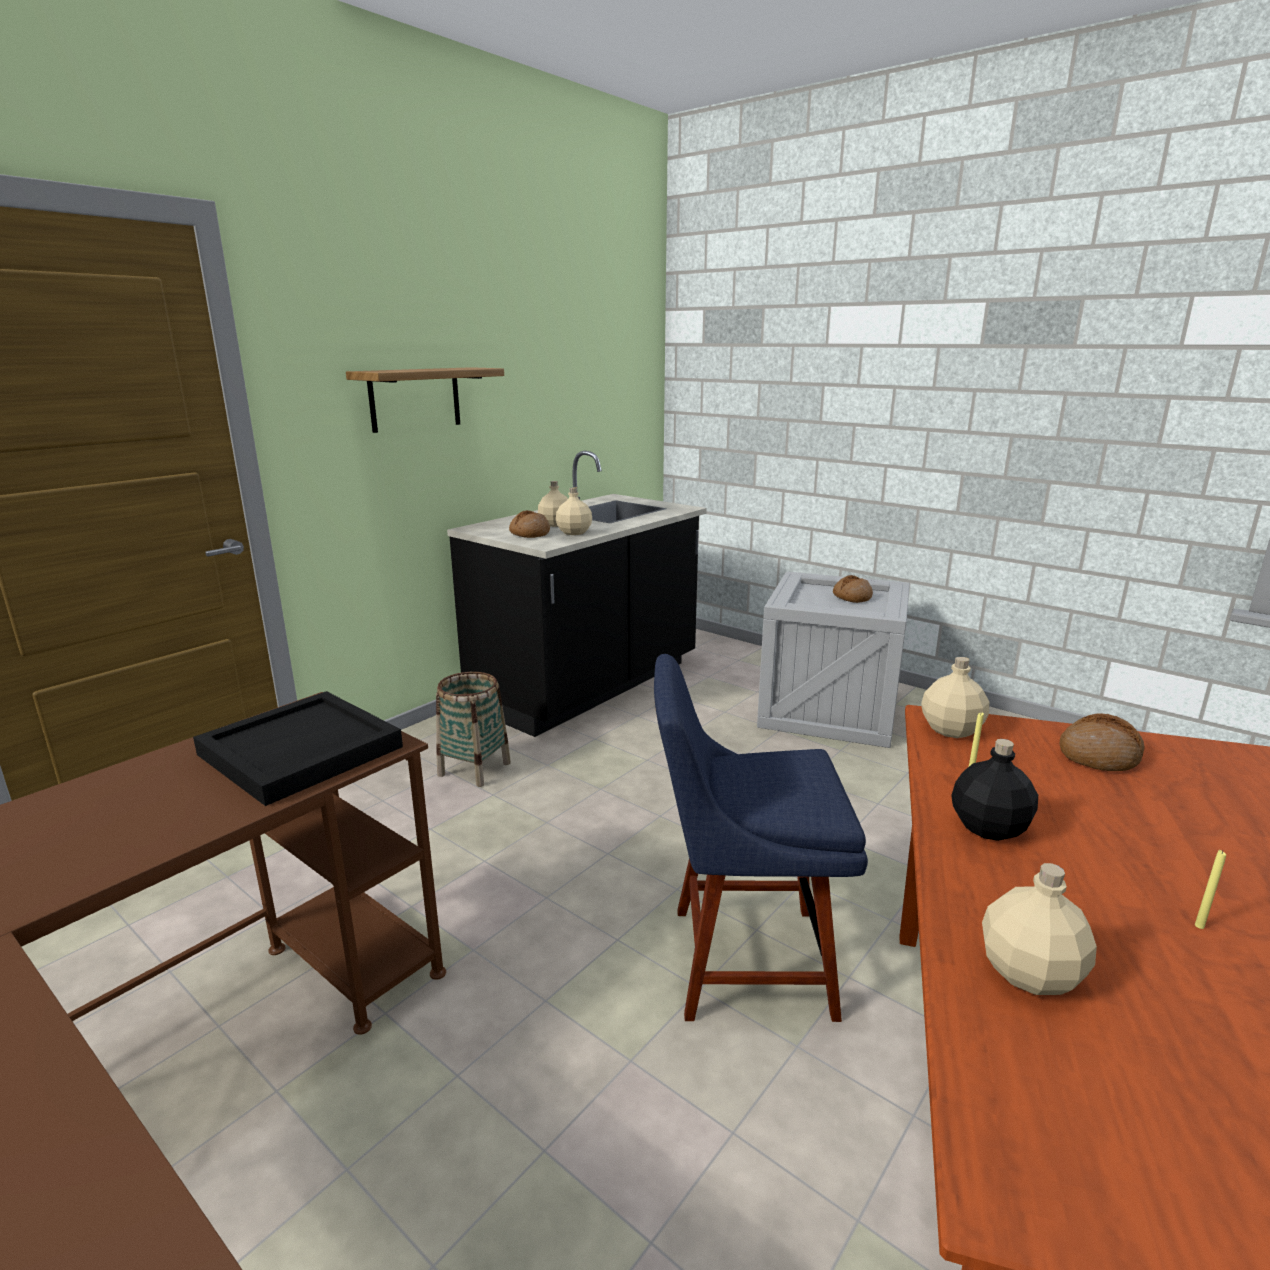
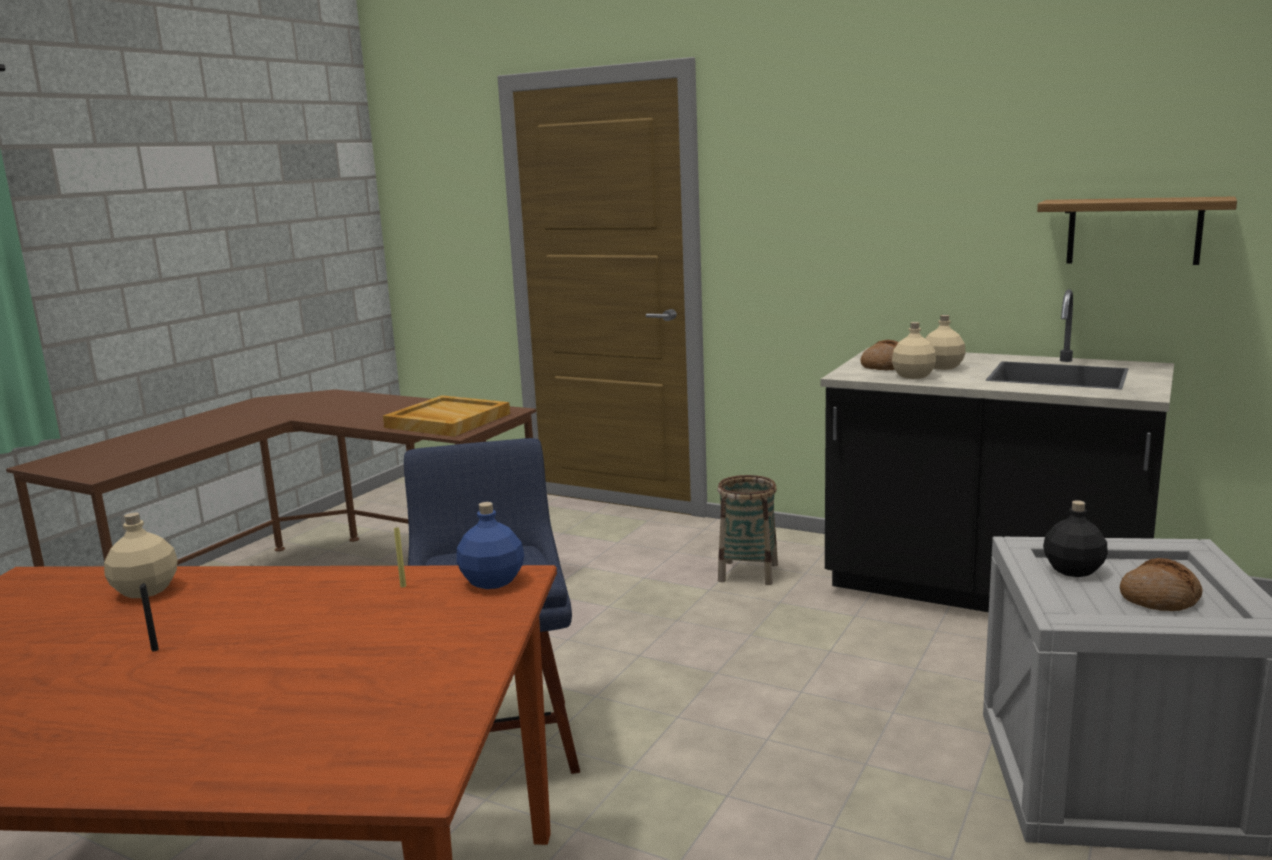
camera: 80 degrees right, 5 degrees down
black tray [193,691,403,806] -> beige tray [383,395,510,437]
shelf [346,367,504,433] -> shelf moved to [1037,196,1237,265]
beige bottle [921,657,989,738] -> blue bottle [456,502,524,589]
black bottle [951,739,1038,841] -> black bottle moved to [1043,500,1108,577]
bread [1059,713,1145,771] -> none
yellow candle [1195,850,1226,929] -> black candle [140,583,159,651]

